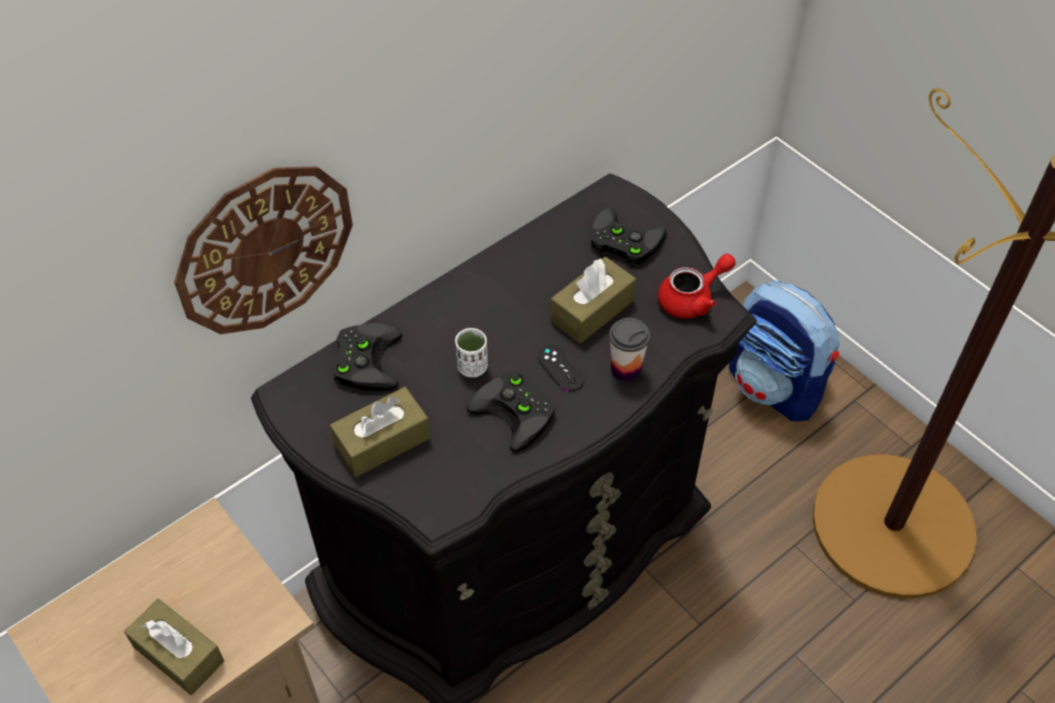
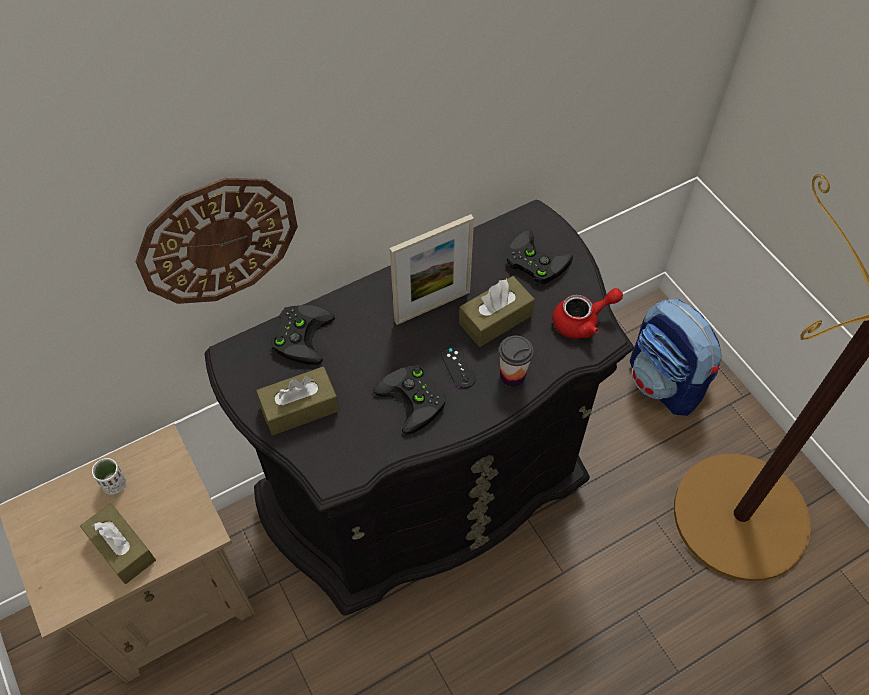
camera: 10 degrees right, 5 degrees up
white cup [455,328,488,377] -> white cup moved to [92,458,126,494]
none -> picture frame [390,214,474,325]

